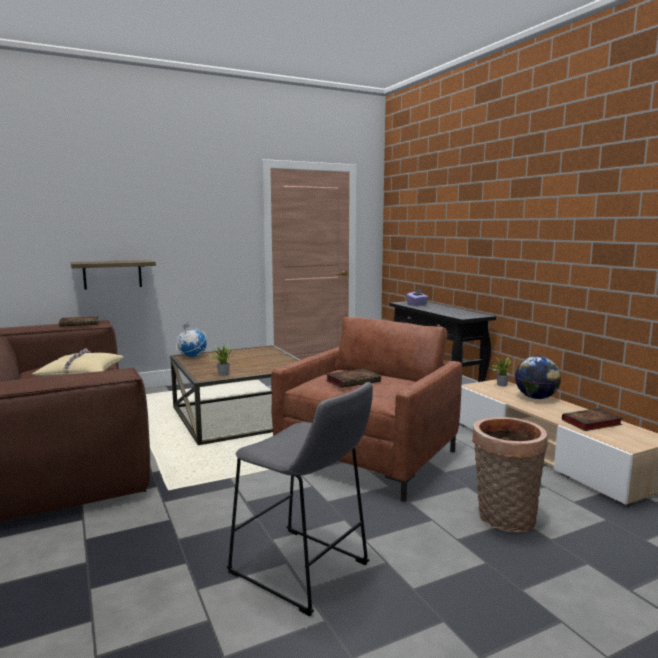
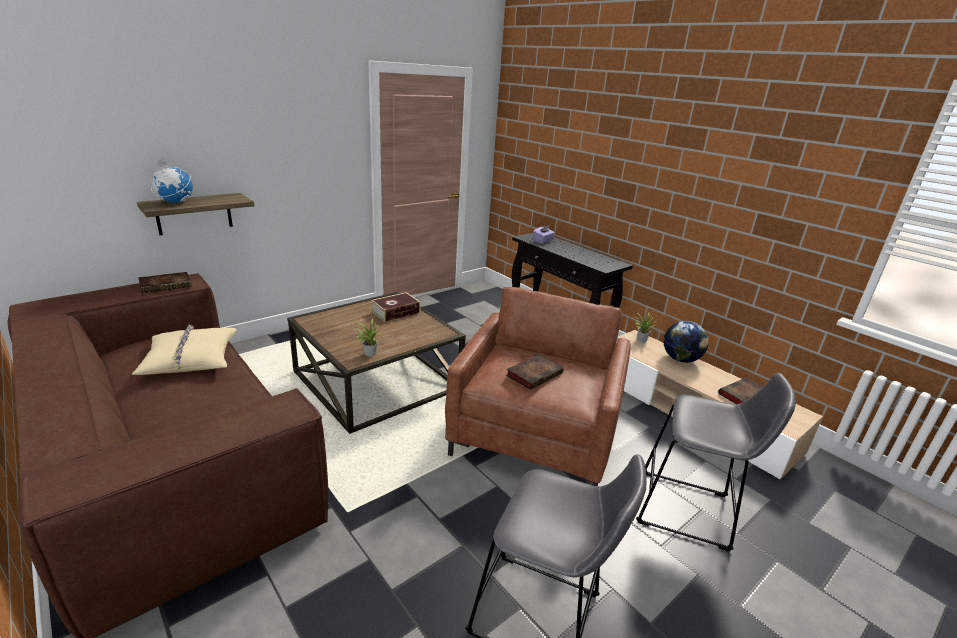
camera: 15 degrees left, 15 degrees up
globe [176,322,207,357] -> globe moved to [151,157,193,203]
basket [472,417,548,532] -> grey stool [636,373,796,551]
none -> book [371,292,421,322]

